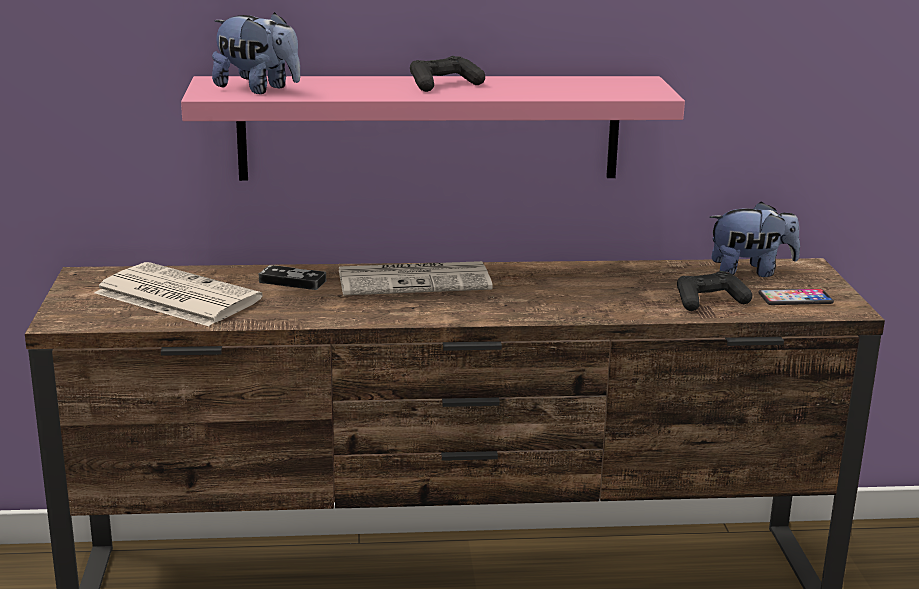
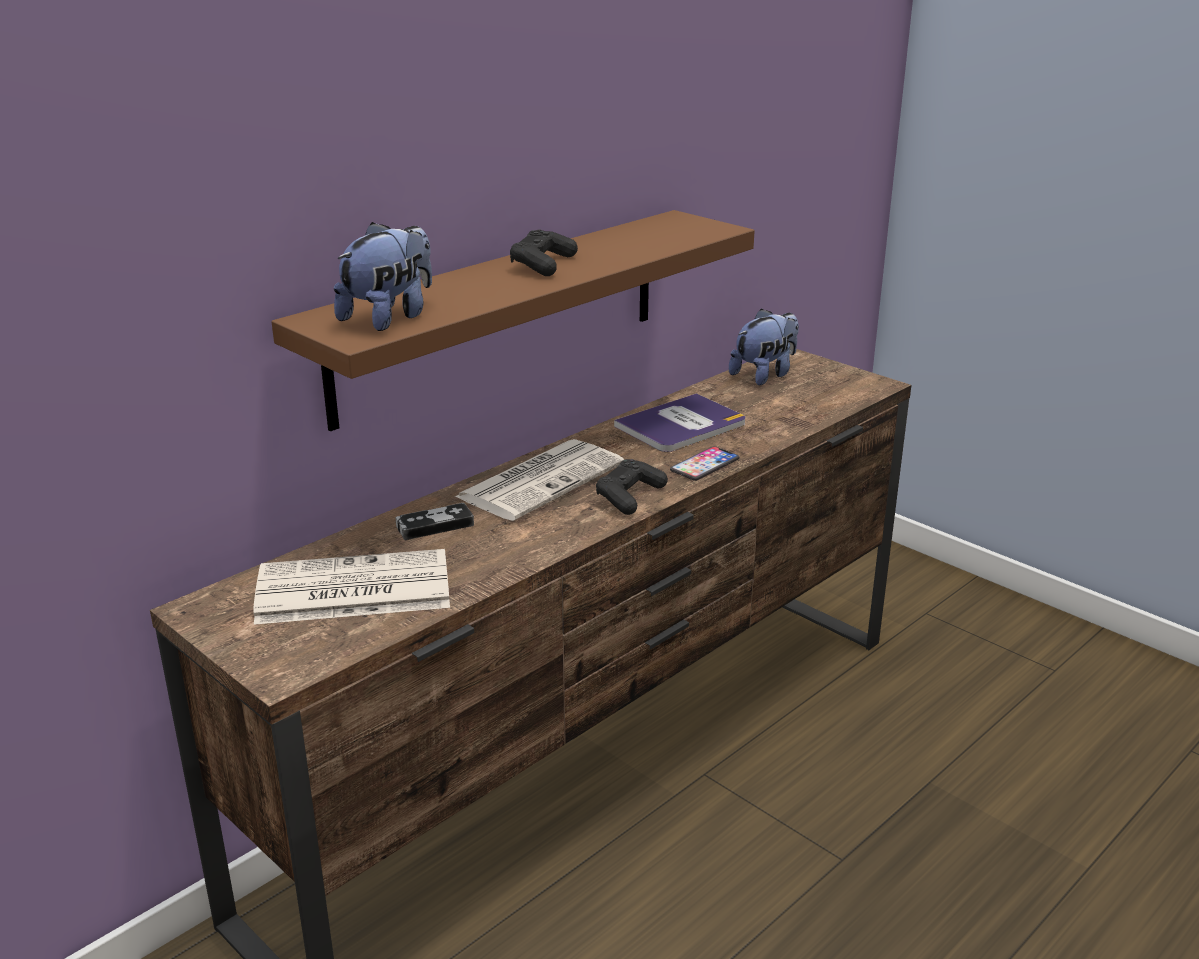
camera: 40 degrees left, 5 degrees up
pink shelf [181,76,685,181] -> brown shelf [272,210,755,431]
plush toy [212,12,300,94] -> plush toy turned 45 degrees counterclockwise [334,222,432,331]
black game controller [677,271,752,311] -> black game controller moved to [596,459,668,515]
phone [758,289,834,305] -> phone moved to [670,446,739,481]
none -> book [614,393,745,452]

